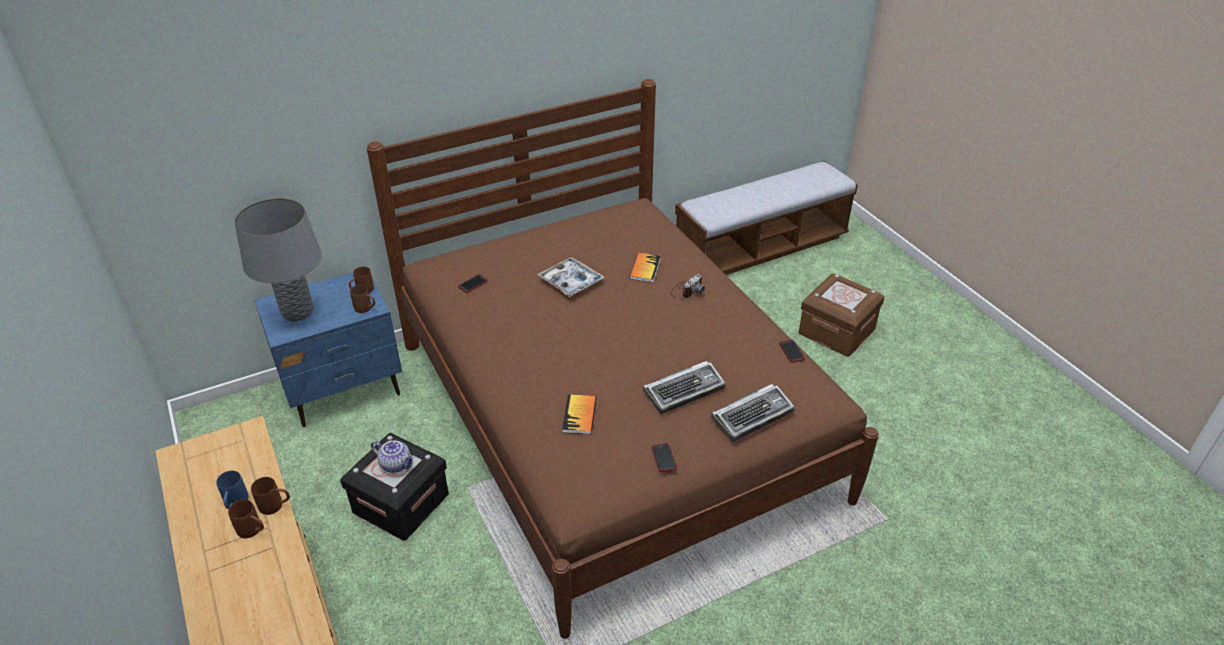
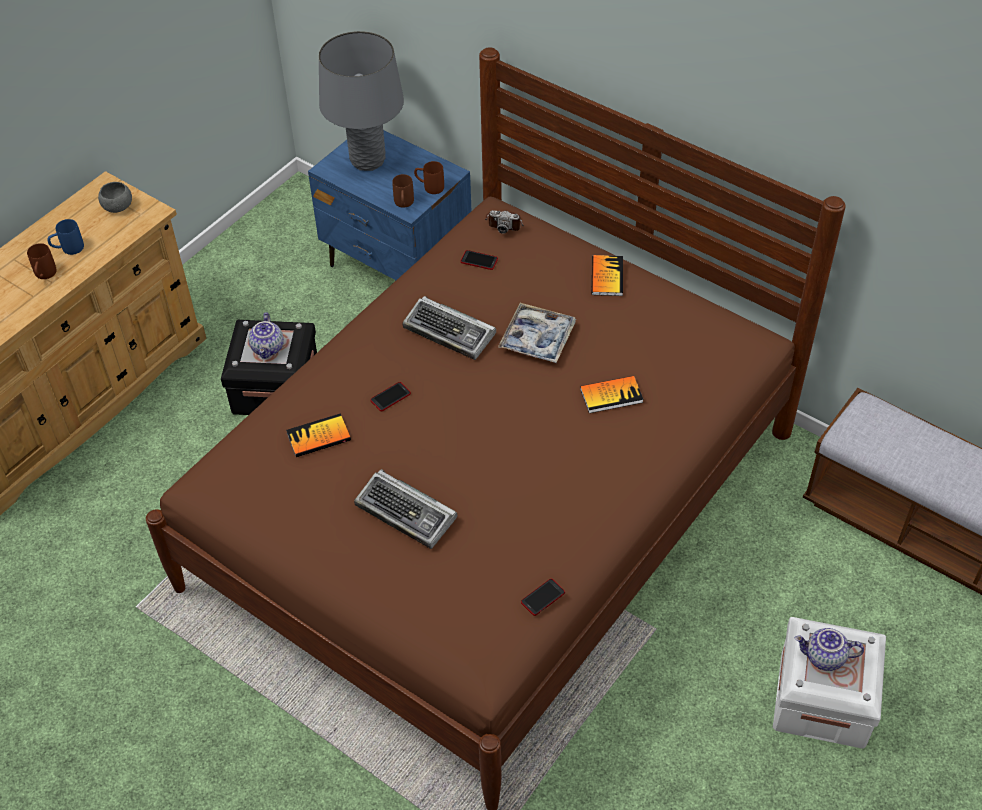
camera: 65 degrees right, 10 degrees up
brown mug [251,477,290,515] -> none
phone [652,444,677,472] -> phone moved to [370,382,411,411]
camera [670,274,705,298] -> camera moved to [485,210,524,234]
keyboard [711,384,795,442] -> keyboard moved to [402,296,496,360]
brown storage box [799,274,885,357] -> white storage box [773,617,886,749]
none -> grey bowl [98,182,132,213]
none -> book [591,255,623,296]
none -> teapot [794,628,864,671]

